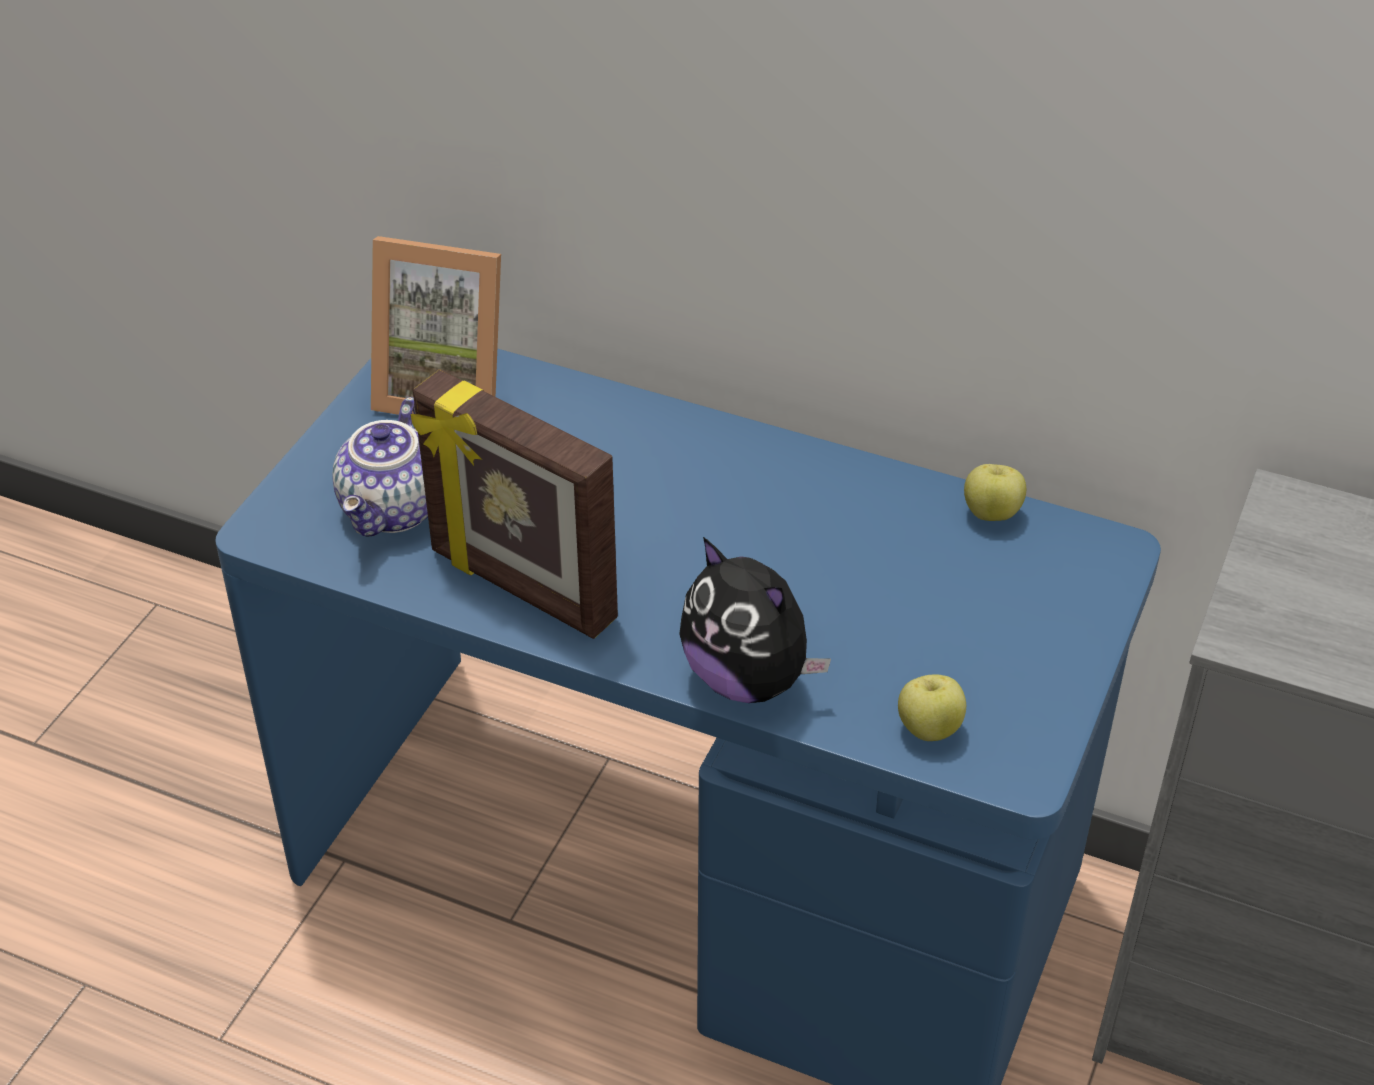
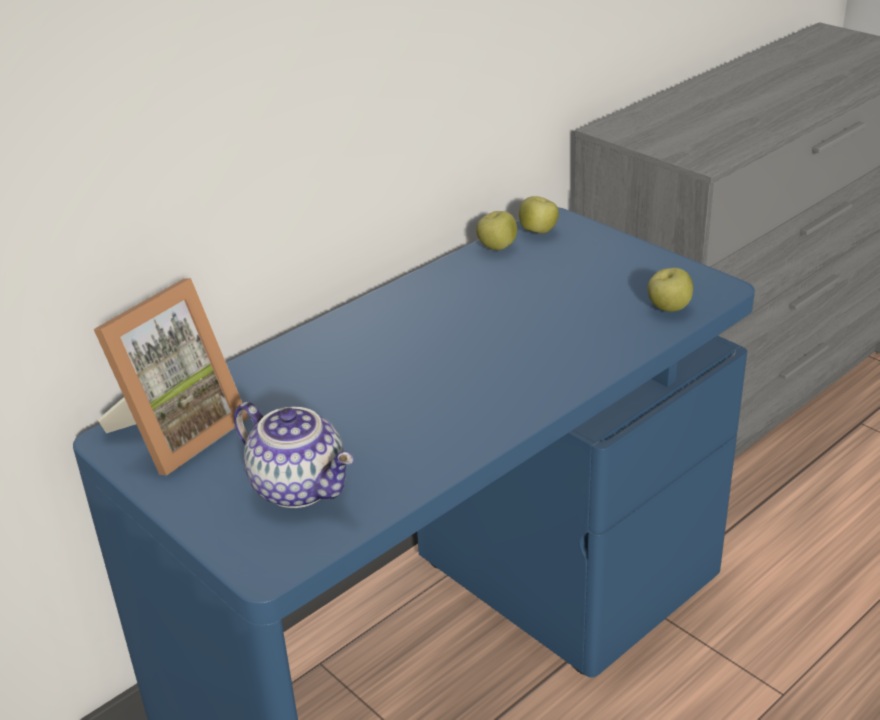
camera: 65 degrees left, 10 degrees down
picture frame [411,370,618,639] -> none
plush toy [679,537,831,703] -> none
none -> apple [519,196,559,234]

